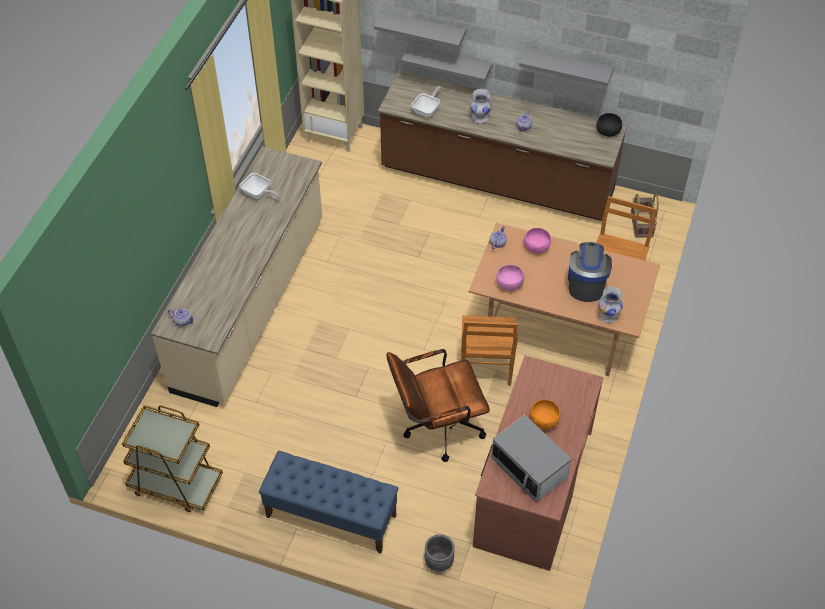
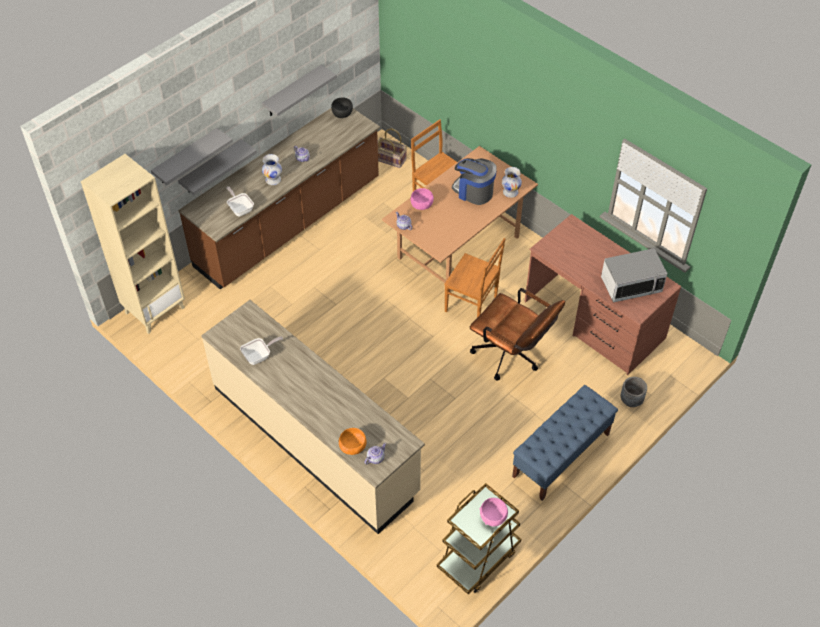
camera: 65 degrees left, 0 degrees up
brown office chair [387,349,490,462] -> brown office chair turned 60 degrees counterclockwise [470,288,565,381]
pink bowl [496,265,524,291] -> pink bowl moved to [480,498,508,526]
orange bowl [530,400,560,430] -> orange bowl moved to [339,428,367,455]

